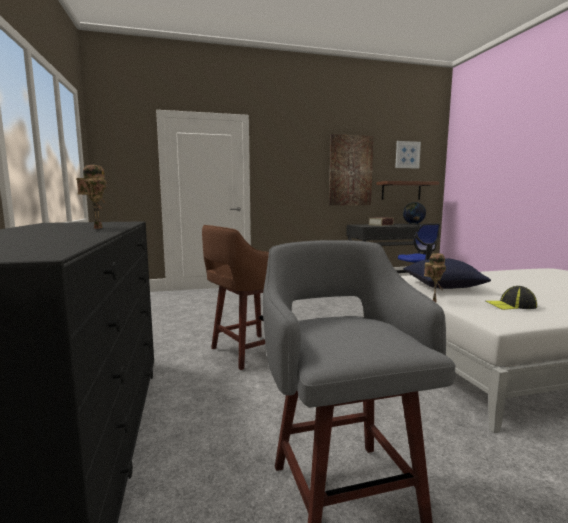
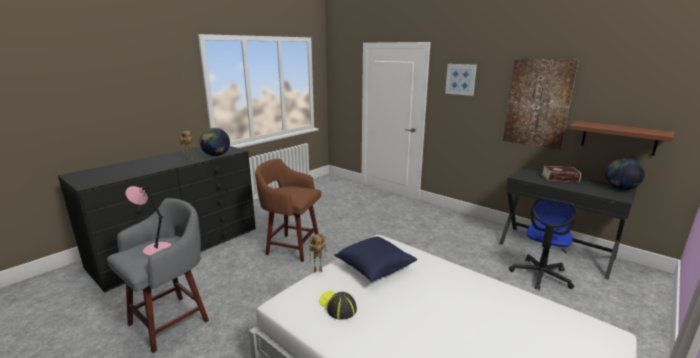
camera: 55 degrees right, 10 degrees up
picture [395,141,421,169] -> picture moved to [445,64,477,96]
none -> pink table lamp [126,185,171,257]
none -> globe [200,128,230,156]

